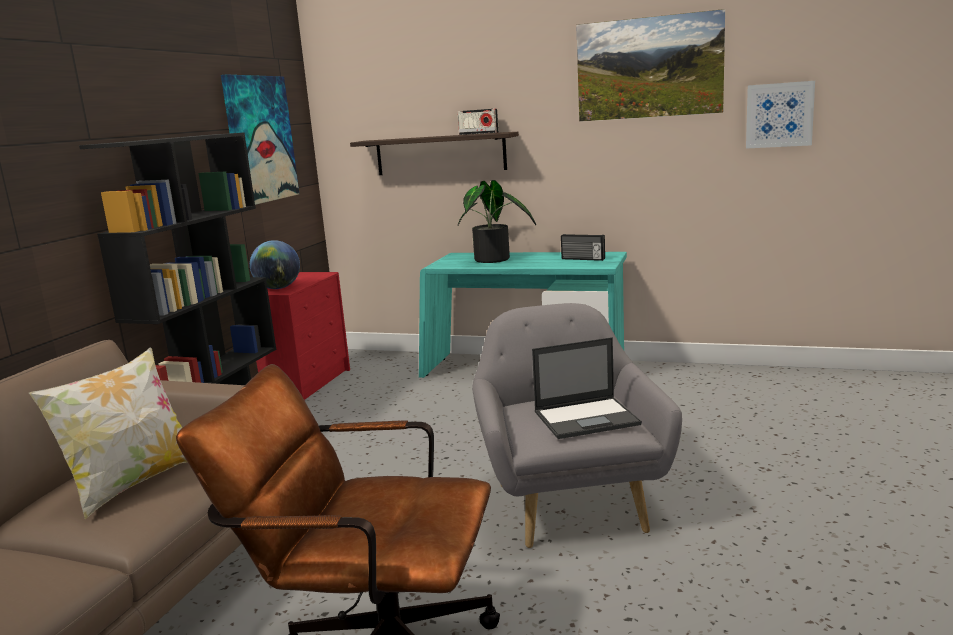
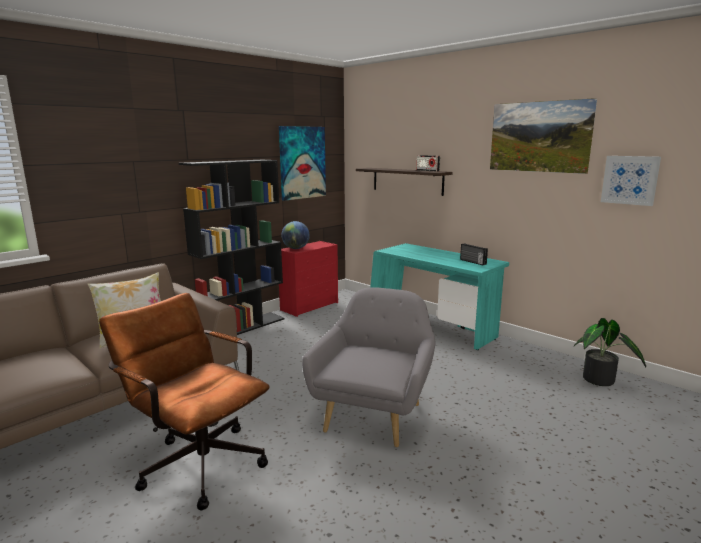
camera: 25 degrees right, 0 degrees up
potted plant [458,180,536,263] -> potted plant moved to [574,318,646,386]
laptop [532,337,642,439] -> none

